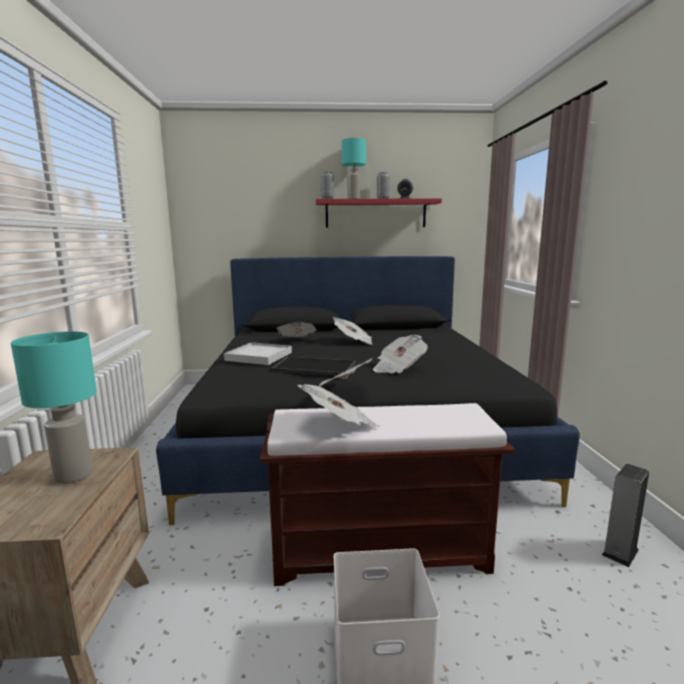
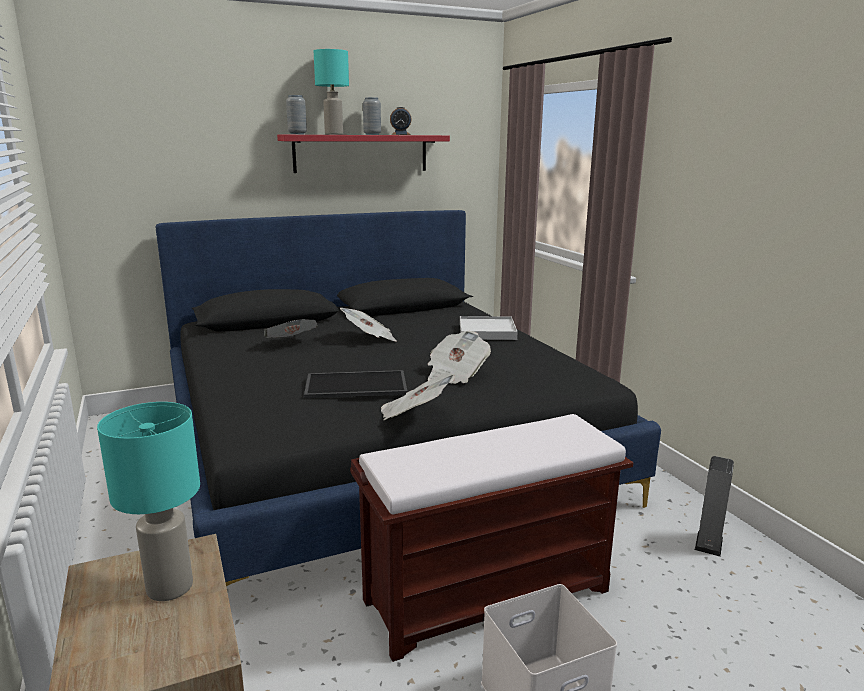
camera: 20 degrees left, 5 degrees up
white tray [224,342,292,365] -> white tray moved to [460,316,517,340]
newspaper [297,384,380,427] -> none

